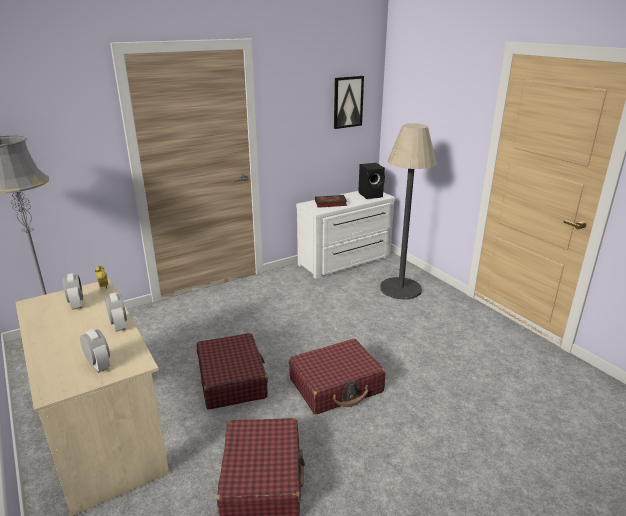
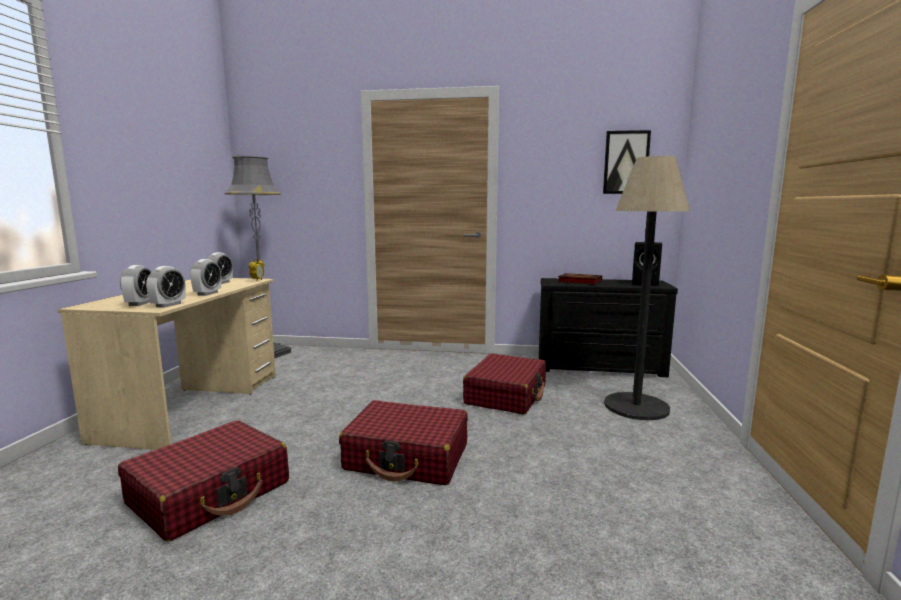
camera: 40 degrees right, 15 degrees down
red suitcase [197,333,268,410] -> red suitcase moved to [463,353,546,415]
white dresser [296,191,395,279] -> black dresser [539,278,678,377]
none -> alarm clock [146,266,186,308]

